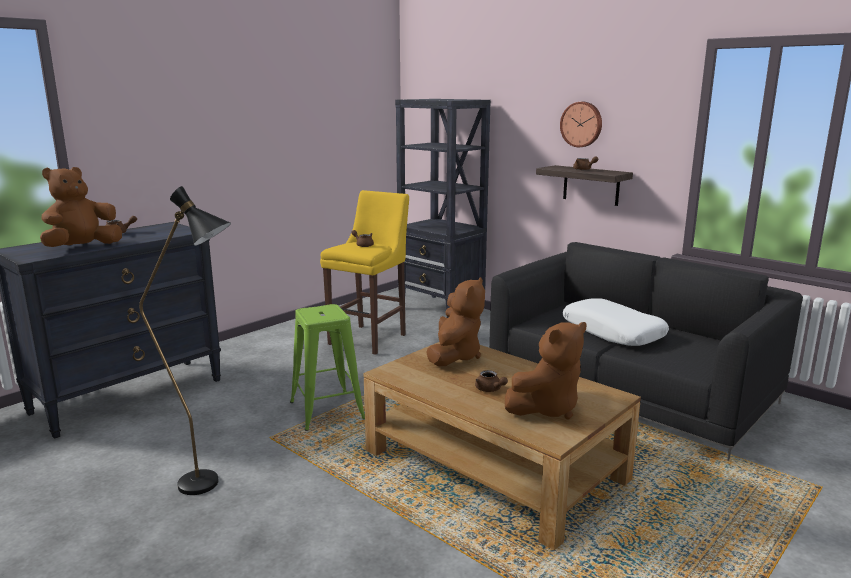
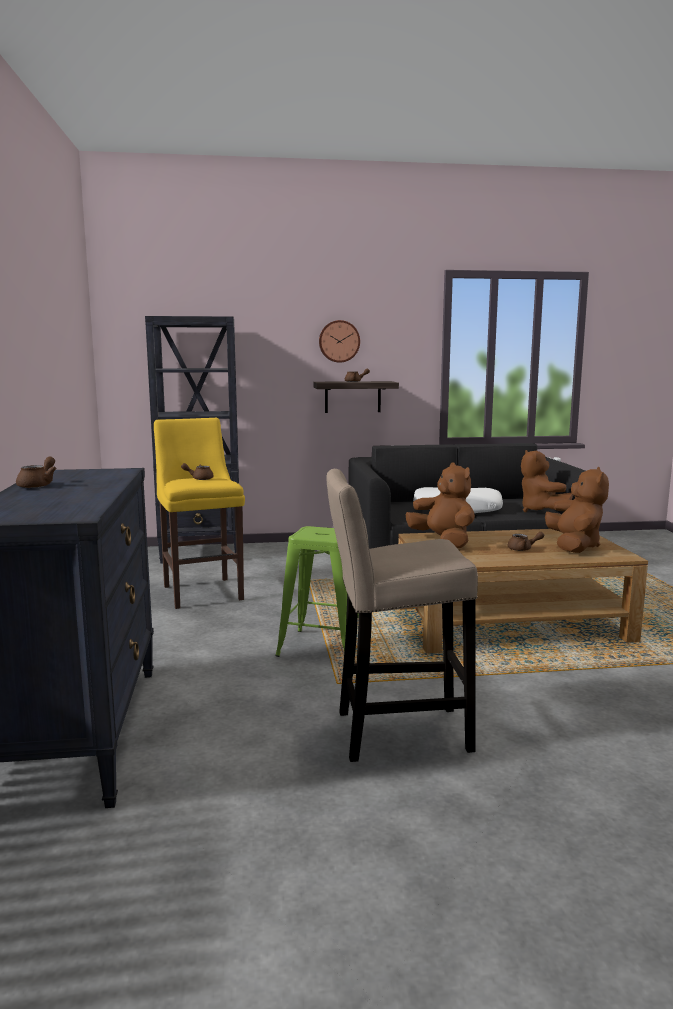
camera: 50 degrees left, 5 degrees down
brown plush toy [40,167,122,247] -> brown plush toy moved to [521,450,573,512]
black floor lamp [139,186,231,495] -> beige stool [326,469,478,762]

